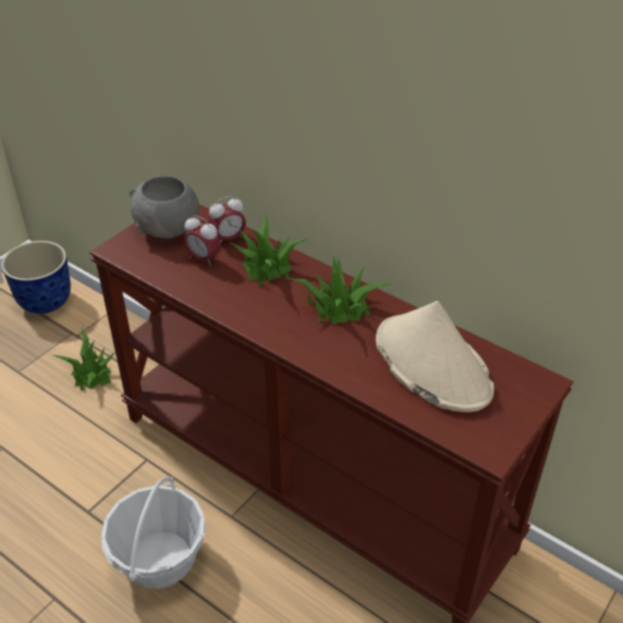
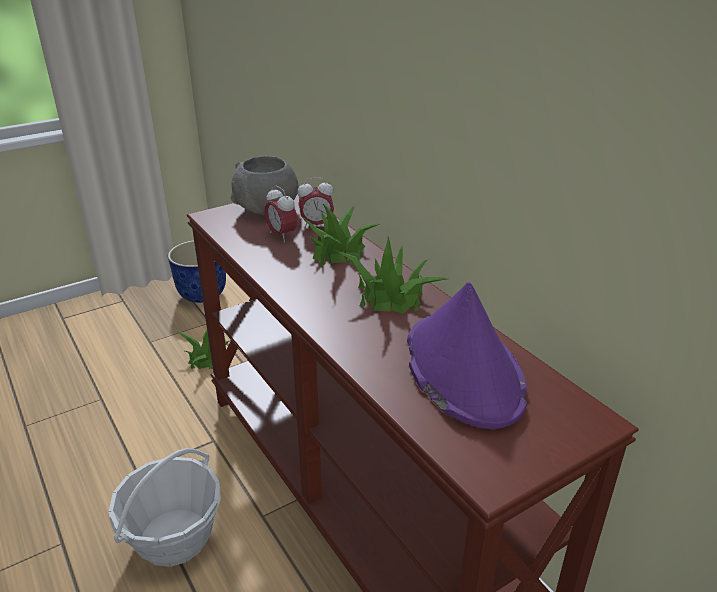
camera: 20 degrees right, 10 degrees down
beige hat [376,301,494,412] -> purple hat [407,282,527,429]

